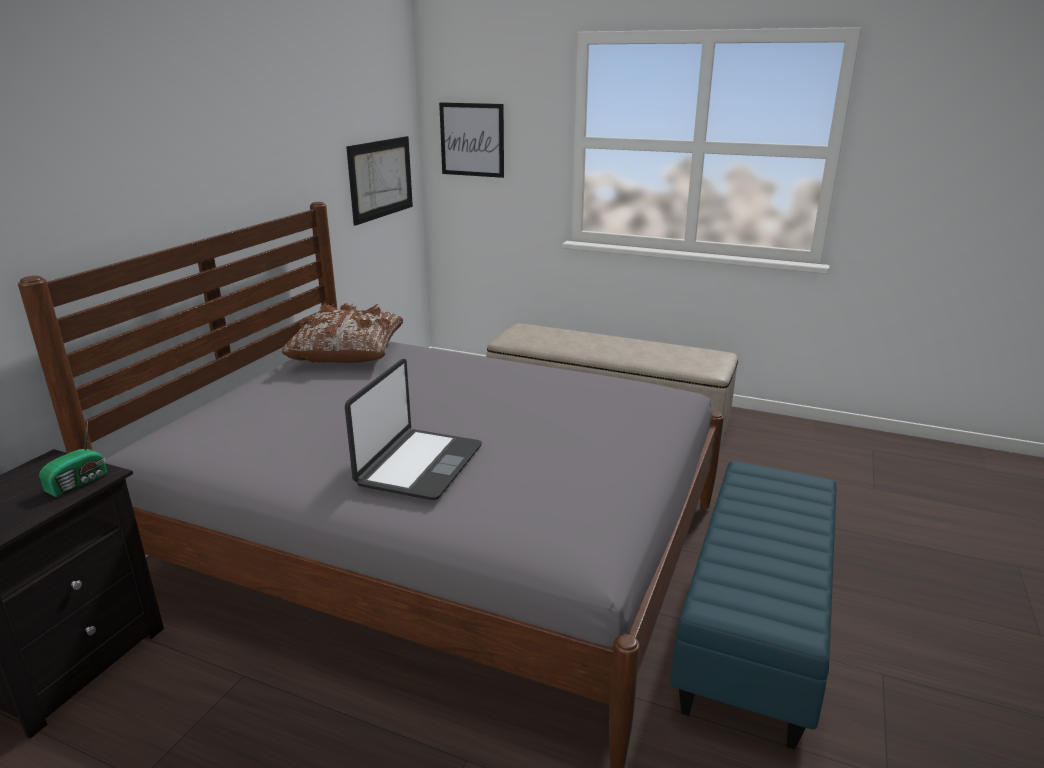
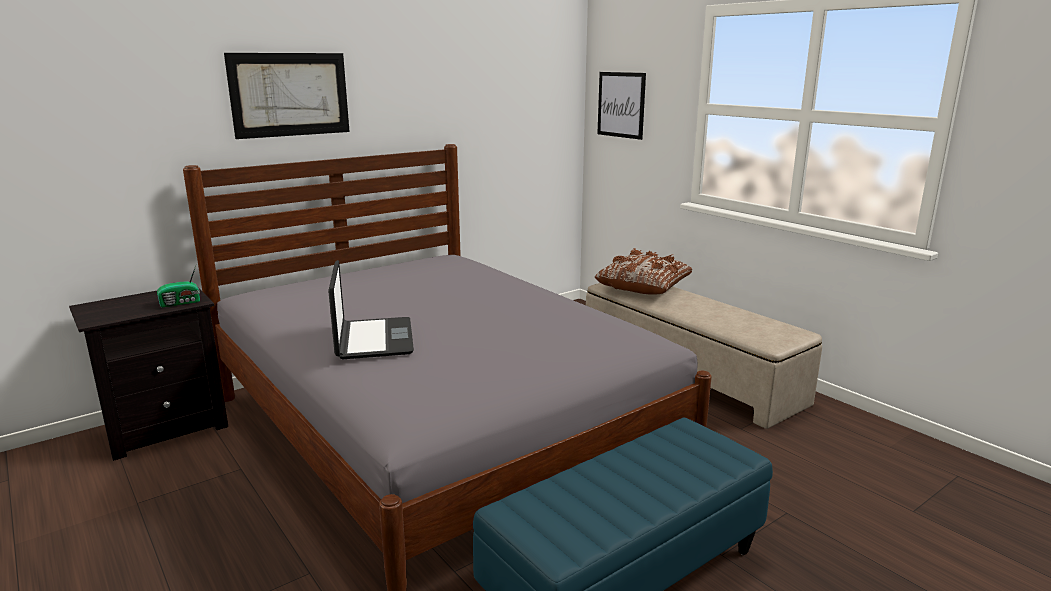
camera: 30 degrees right, 5 degrees down
brown pillow [281,303,403,363] -> brown pillow moved to [595,248,692,295]
laptop [345,359,482,500] -> laptop turned 60 degrees counterclockwise [328,260,414,359]
picture [346,136,413,226] -> picture moved to [224,53,350,139]

